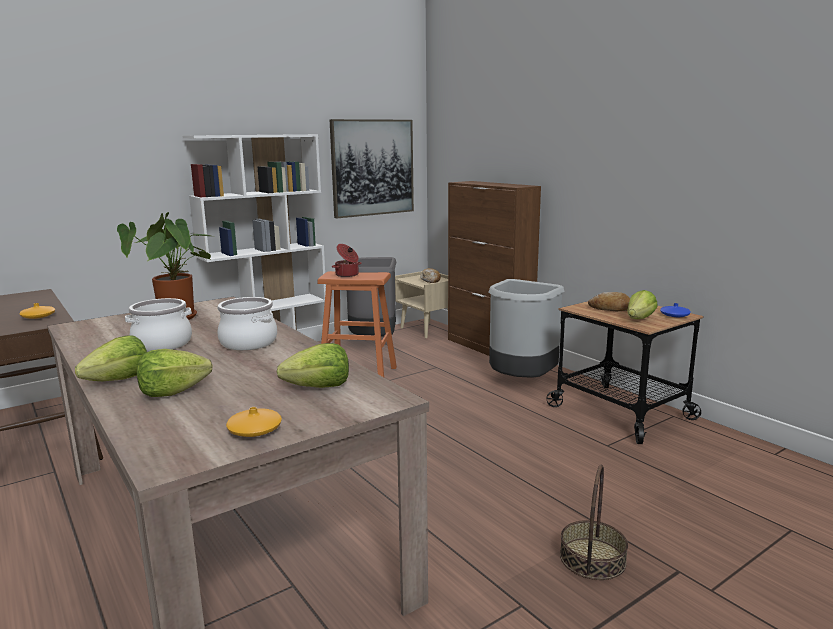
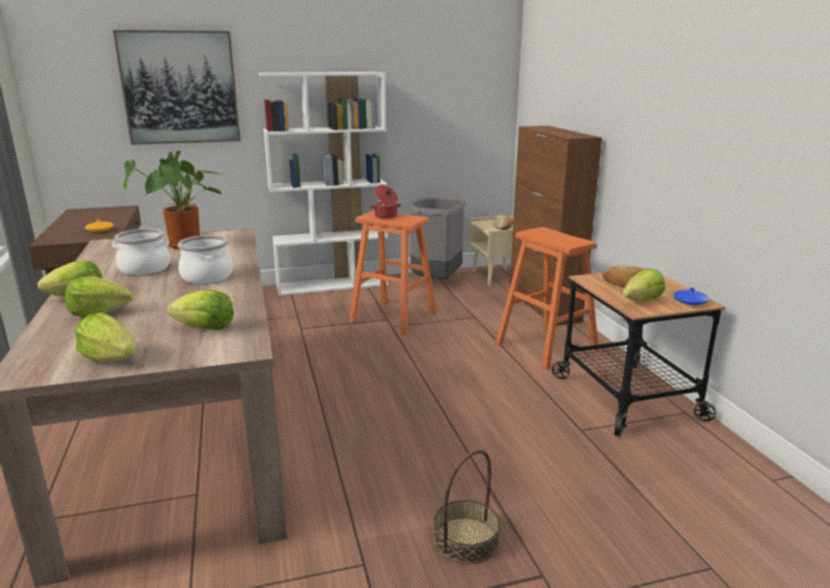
camera: 20 degrees right, 5 degrees up
orange vase [226,407,282,437] -> lettuce [75,313,136,362]
picture [330,119,414,218] -> picture moved to [113,30,240,145]
grey trash can [489,279,565,377] -> orange stool [495,227,599,369]

